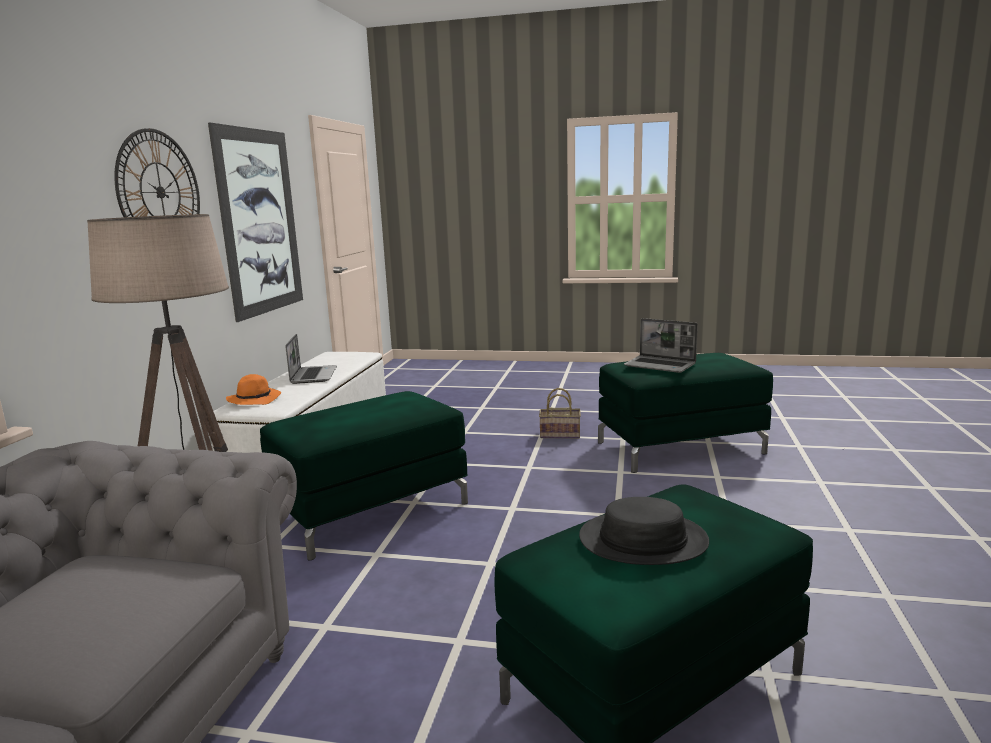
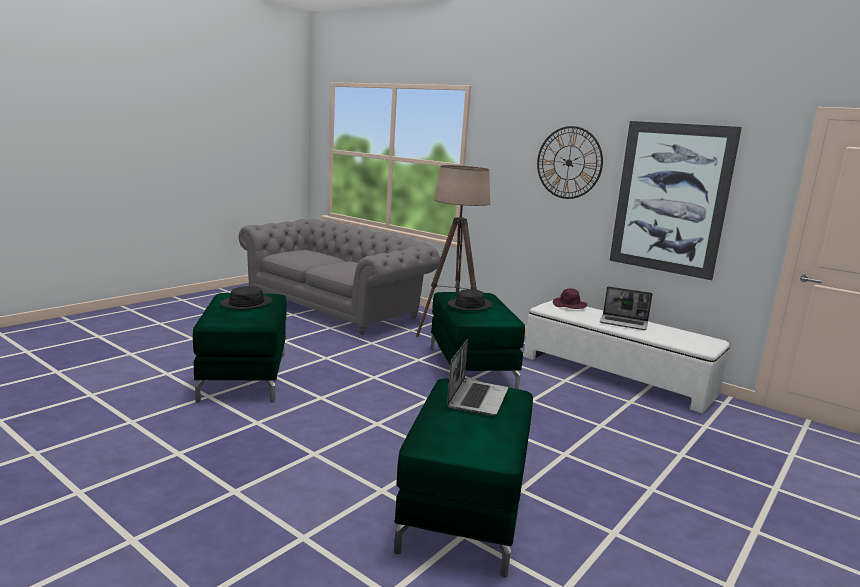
camera: 115 degrees right, 0 degrees up
orange hat [226,374,281,405] -> purple hat [553,289,587,309]
basket [539,388,581,438] -> none
laptop [624,318,698,373] -> laptop turned 135 degrees clockwise [447,339,508,416]
none -> black hat [448,289,492,311]

